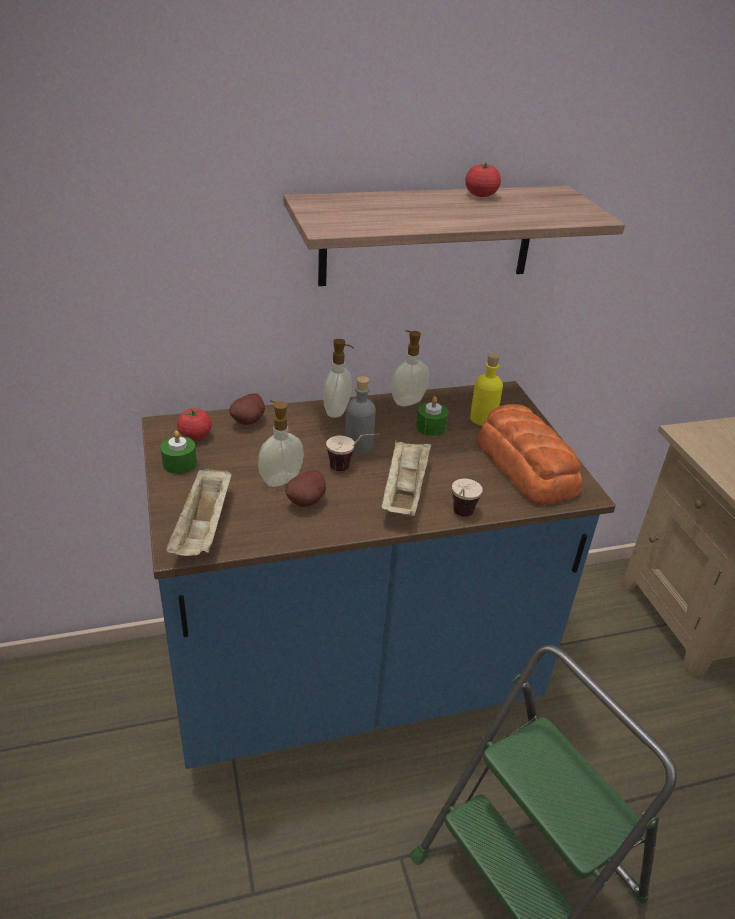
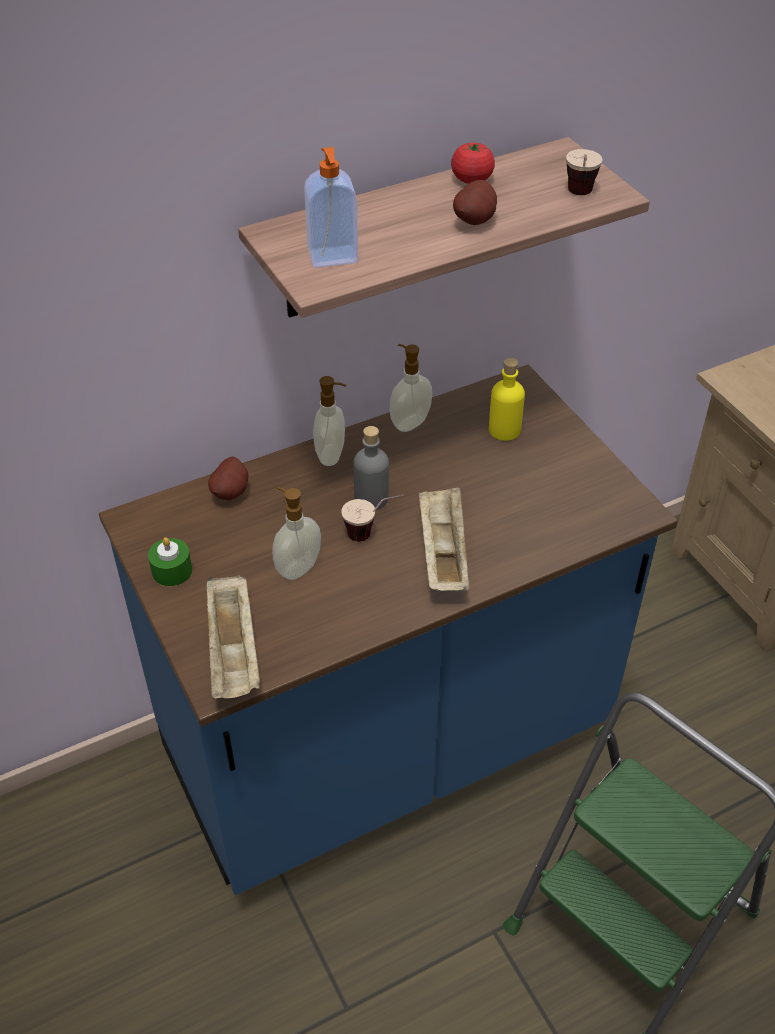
camera: 10 degrees left, 10 degrees up
tomato [177,409,212,440] -> none
potato [285,470,326,507] -> potato moved to [453,180,497,225]
green candle [416,396,449,436] -> none
cup [452,479,483,517] -> cup moved to [566,149,603,195]
bread [477,404,582,505] -> none
none -> soap dispenser [304,147,358,268]

